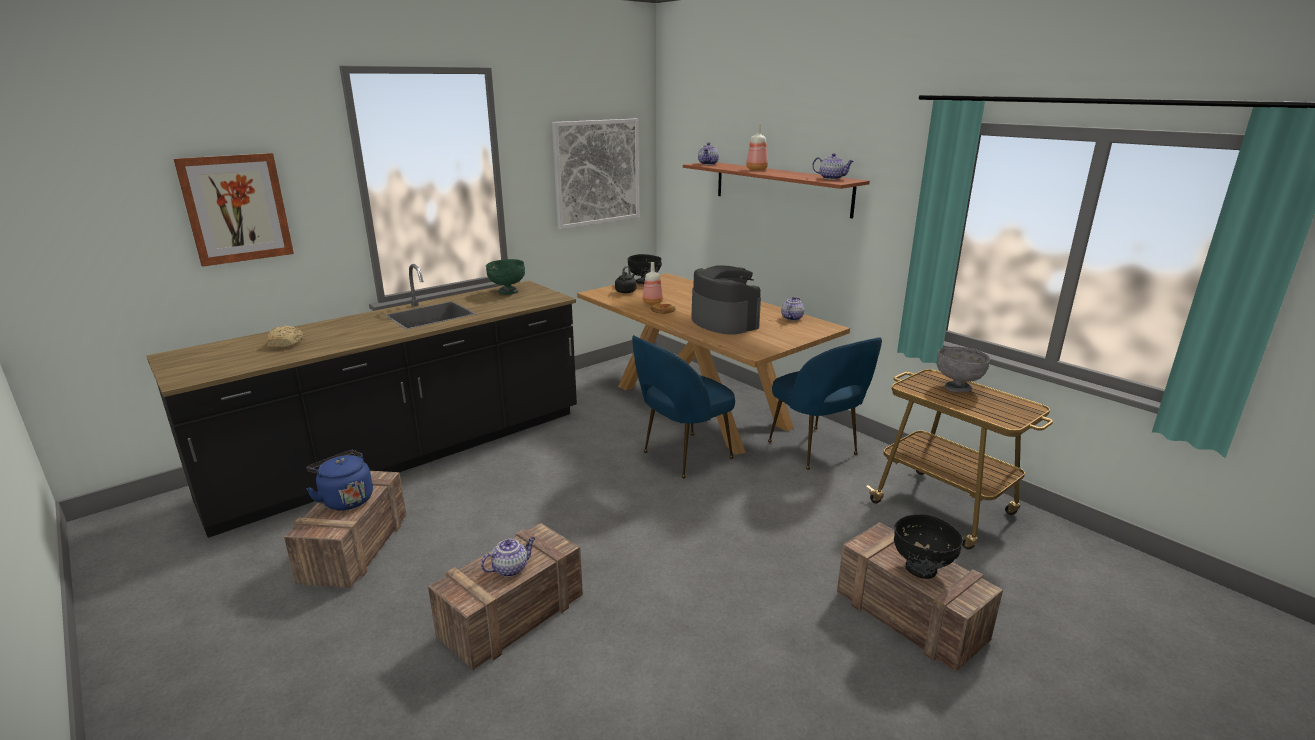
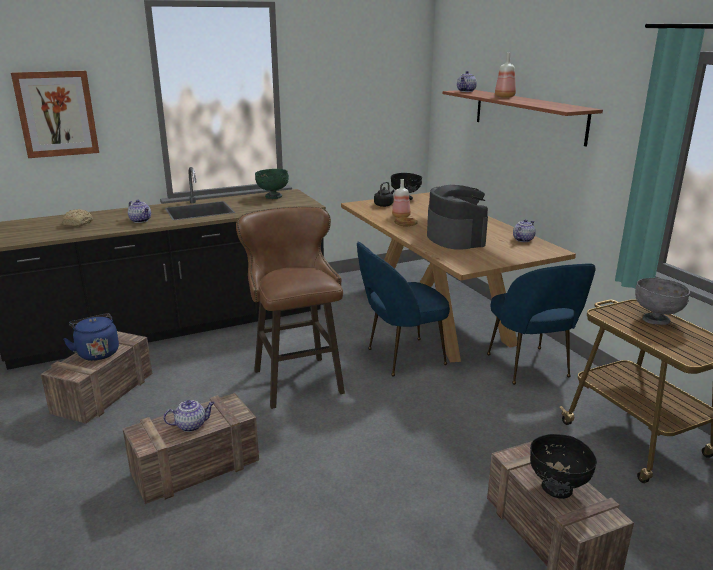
camera: 15 degrees right, 0 degrees up
picture [552,119,639,229] -> none
teapot [812,153,854,180] -> teapot moved to [128,200,151,223]
none -> brown stool [236,206,345,409]

